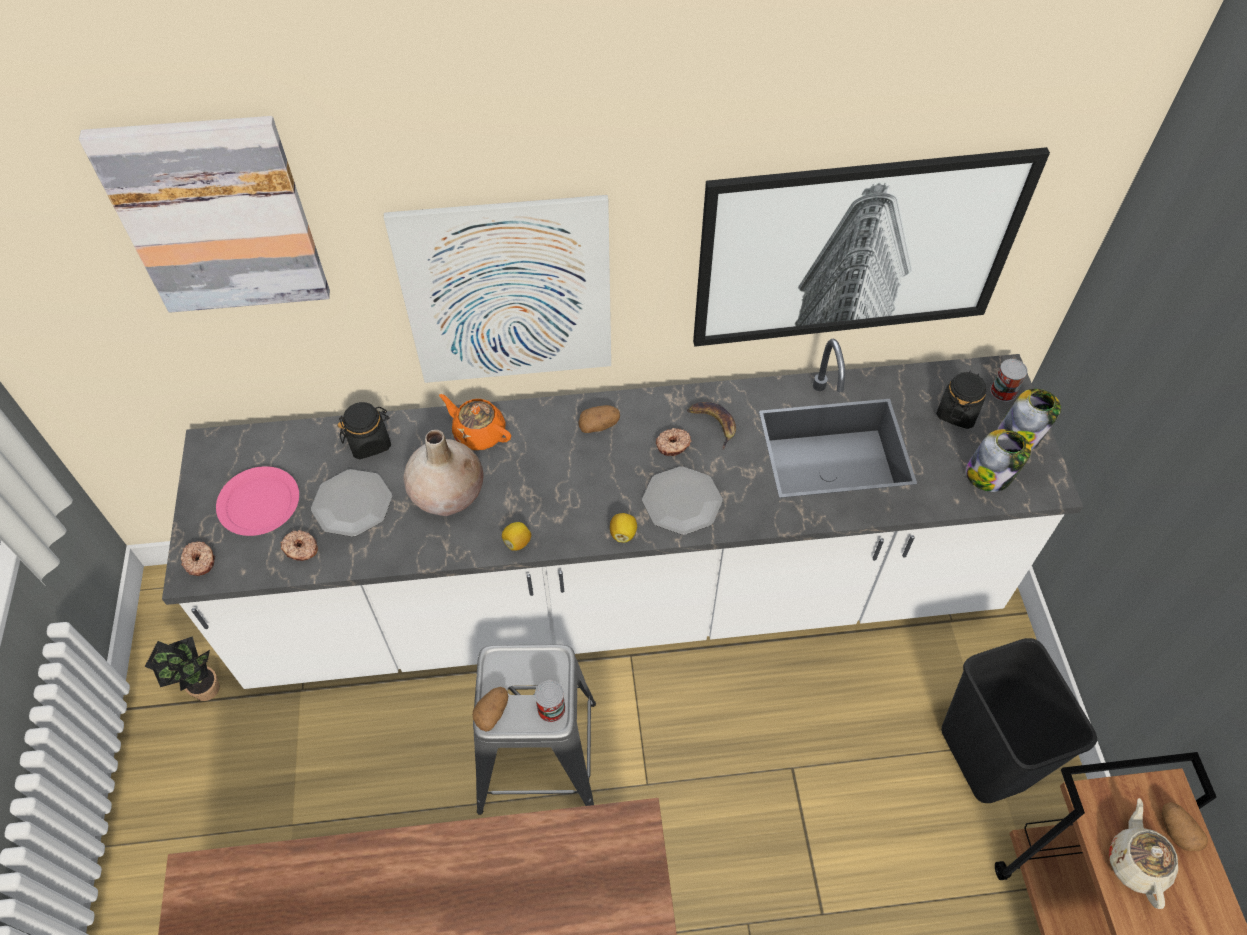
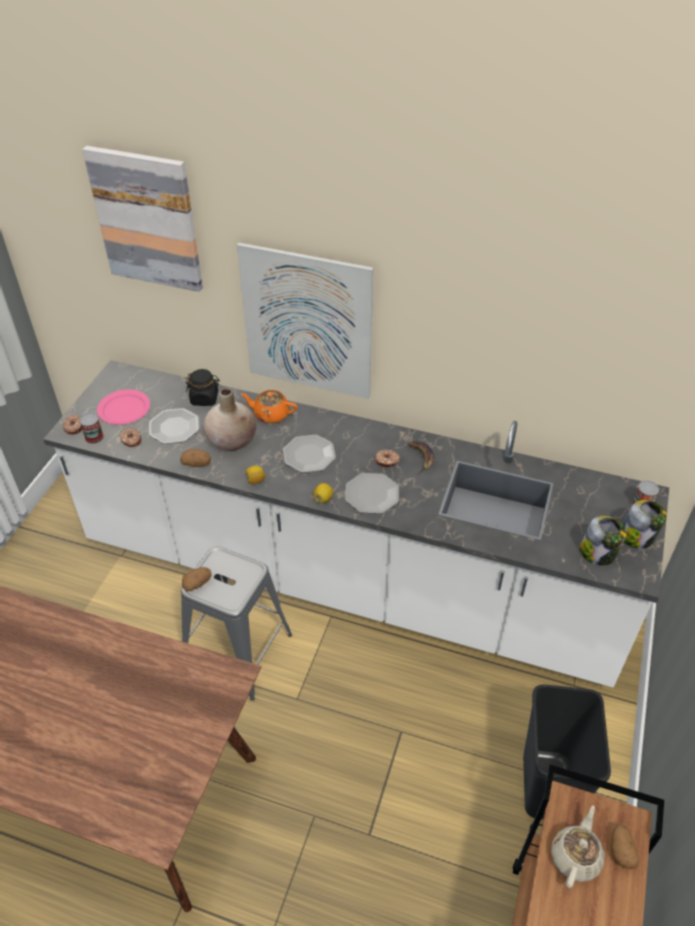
camera: 25 degrees right, 10 degrees down
potted plant [145,636,220,701] -> none
orange teapot [439,394,511,450] -> orange teapot turned 45 degrees counterclockwise [241,390,297,423]
can [535,680,566,722] -> can moved to [79,413,104,444]
potato [578,405,620,433] -> potato moved to [180,449,211,467]
picture [693,147,1050,347] -> none
black jar [936,370,986,429] -> none
none -> plate [283,435,336,473]

